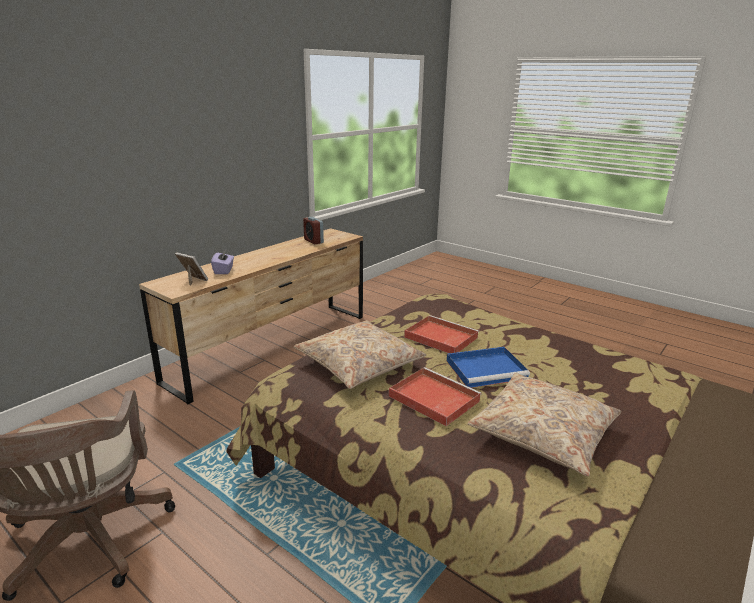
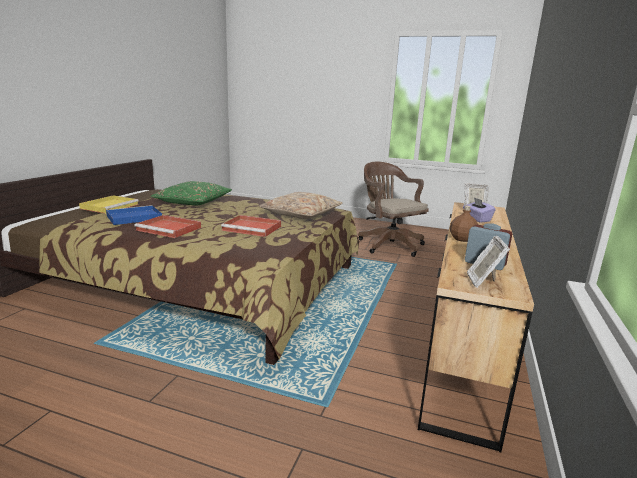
camera: 160 degrees right, 5 degrees down
red tray [389,367,482,426] -> red tray moved to [134,215,201,238]
blue tray [447,347,530,388] -> blue tray moved to [106,205,162,225]
beige pillow [467,373,621,476] -> green pillow [151,181,232,206]
none -> yellow tray [79,195,139,214]
none -> brown bottle [450,206,478,242]
none -> picture frame [467,236,510,288]

